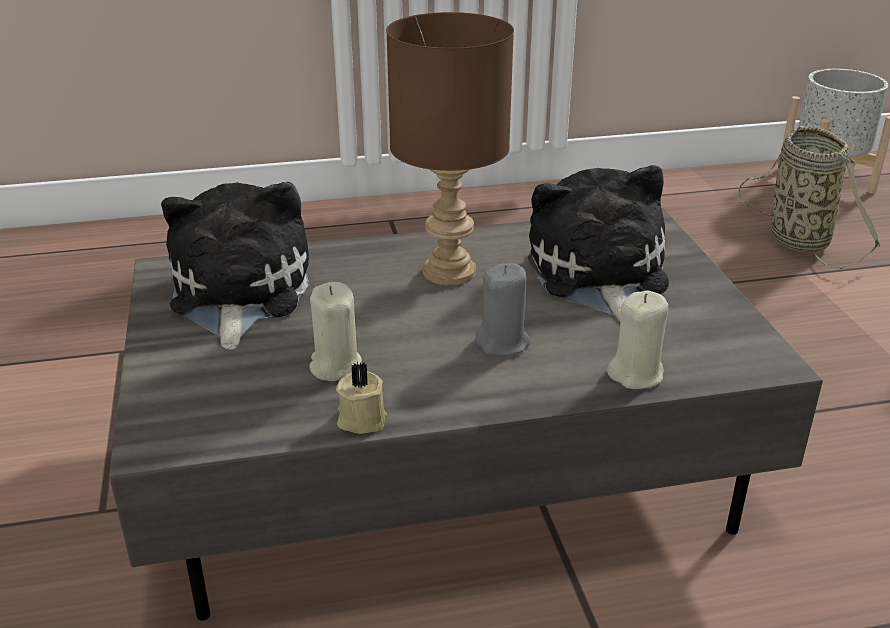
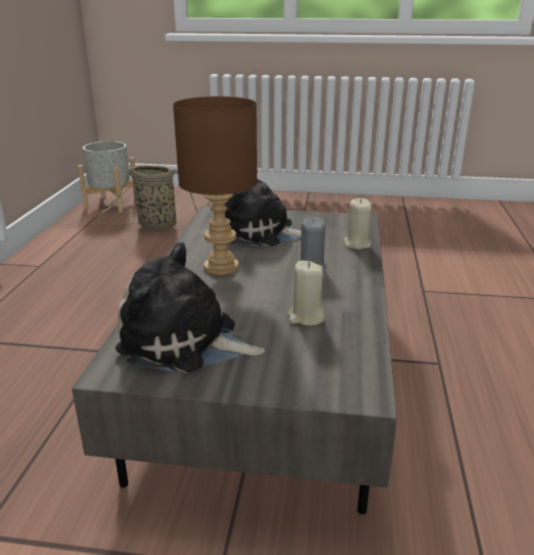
camera: 70 degrees left, 5 degrees down
beige candle [336,362,387,434] -> none

